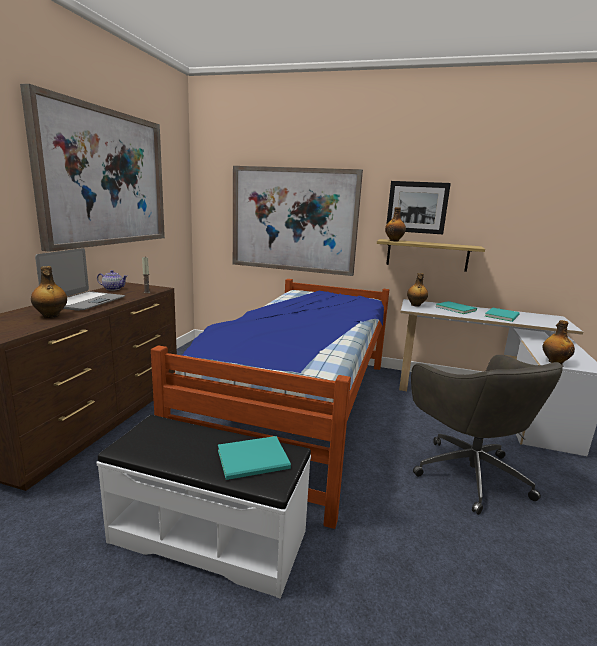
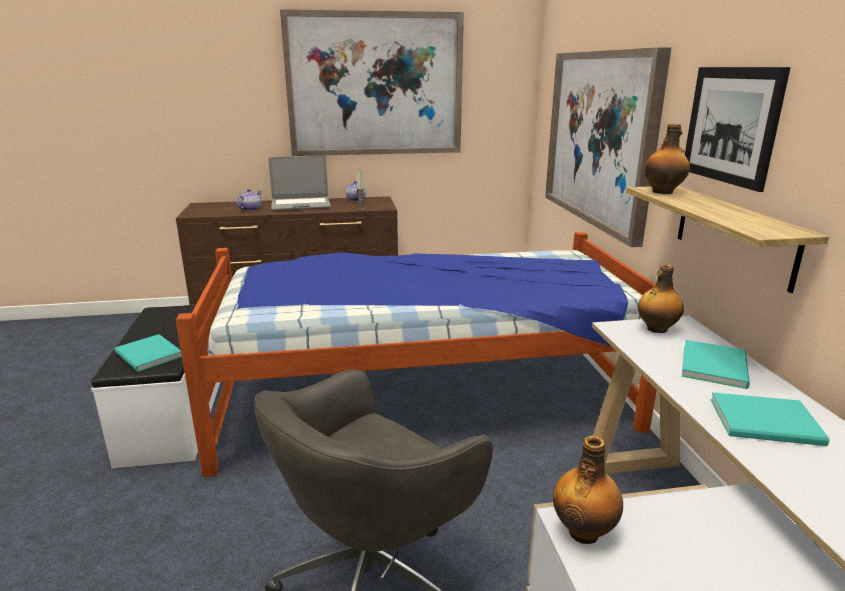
camera: 65 degrees right, 5 degrees up
bottle [31,266,67,318] -> teapot [236,189,262,211]

